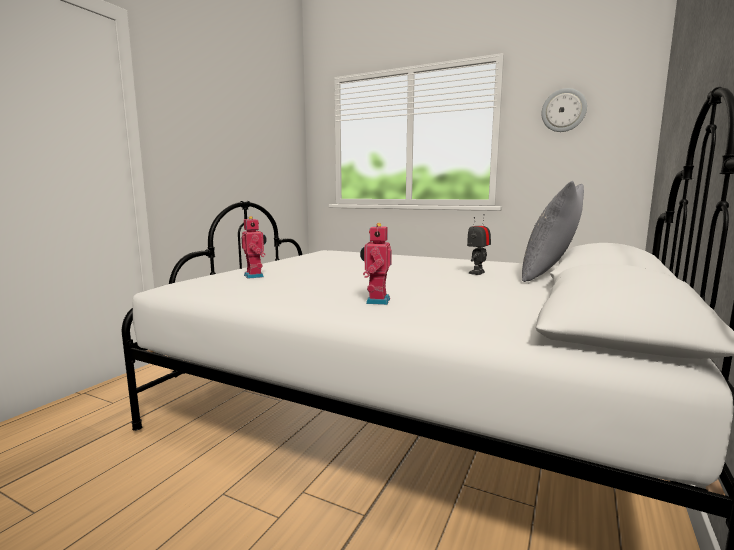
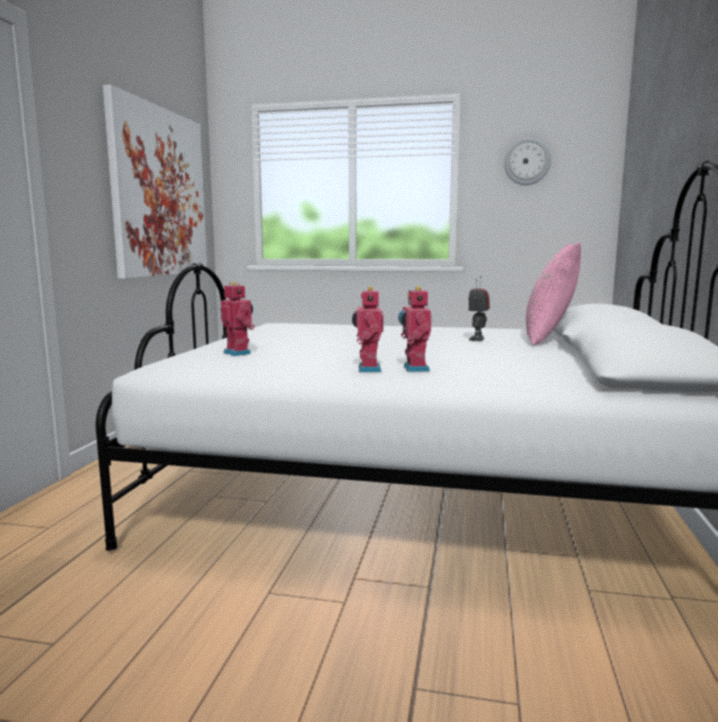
camera: 15 degrees left, 0 degrees up
grey pillow [522,181,584,282] -> pink pillow [526,242,581,345]
none -> picture [103,85,207,279]
none -> toy robot [352,287,383,372]

